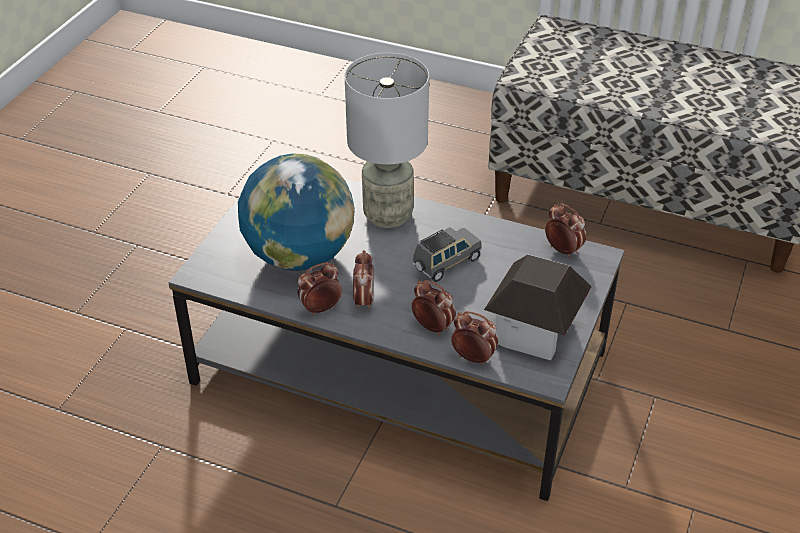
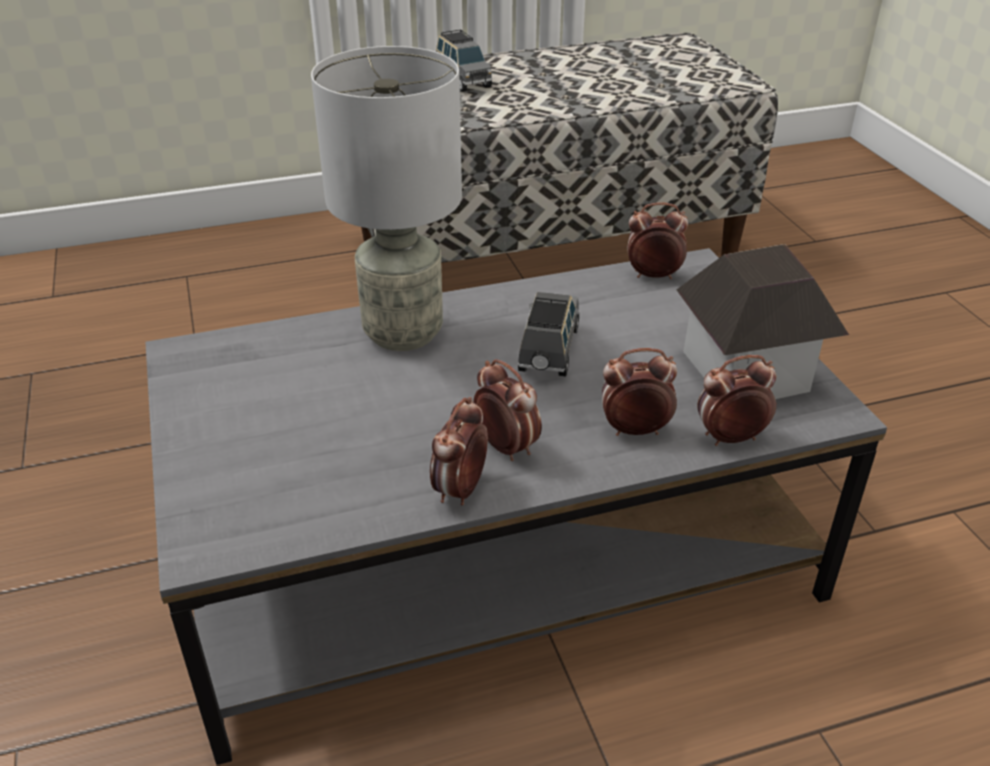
camera: 40 degrees left, 5 degrees down
globe [238,153,355,271] -> none
none -> grey toy car [436,29,493,92]

